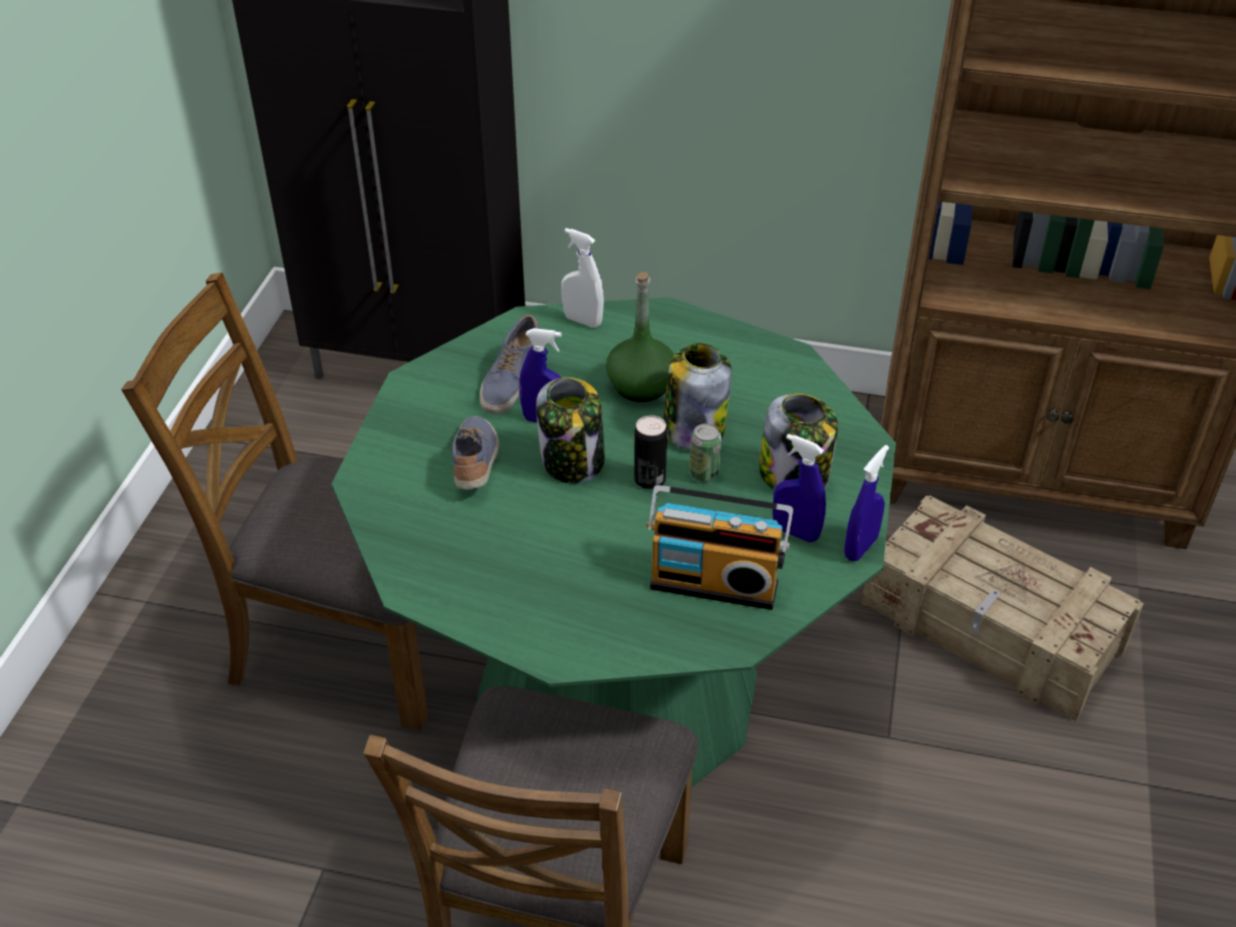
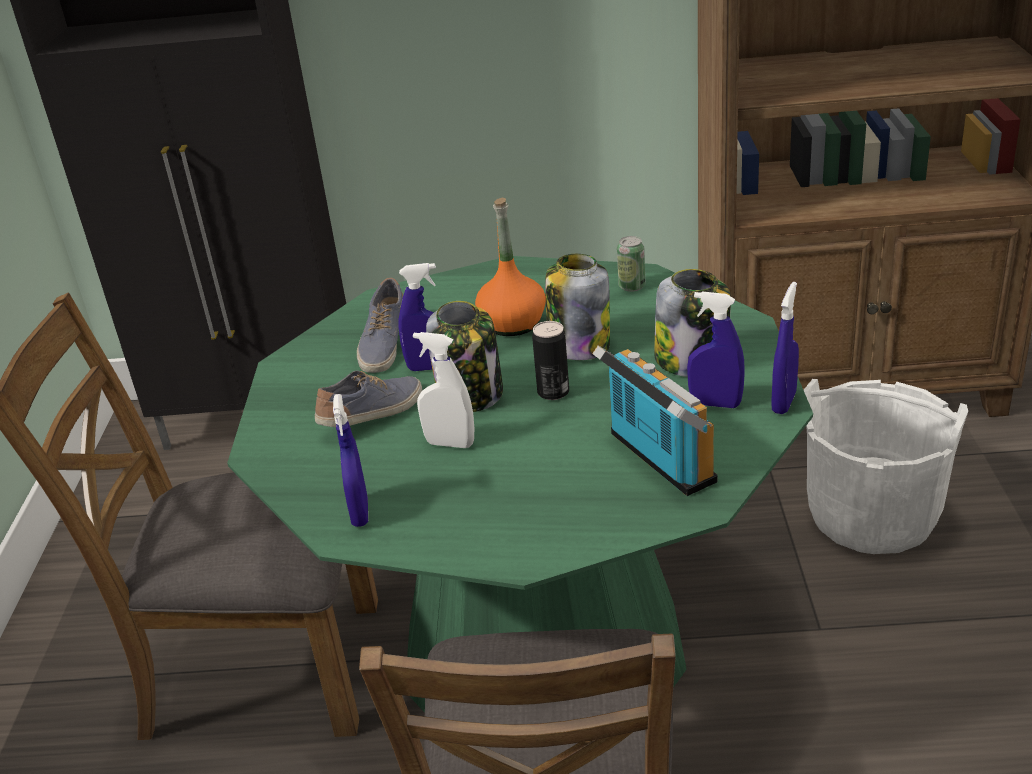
camera: 10 degrees left, 10 degrees down
shoe [452,416,500,490] -> shoe turned 60 degrees clockwise [315,370,422,427]
white spray bottle [561,228,604,328] -> white spray bottle moved to [413,332,474,448]
green bottle [606,272,674,402] -> orange bottle [475,198,546,336]
radio [647,485,794,610] -> radio turned 120 degrees counterclockwise [592,346,718,496]
can [689,423,721,482] -> can moved to [617,236,645,292]
crate [862,495,1144,722] -> white bucket [804,379,968,554]
none -> blue spray bottle [333,394,368,527]

